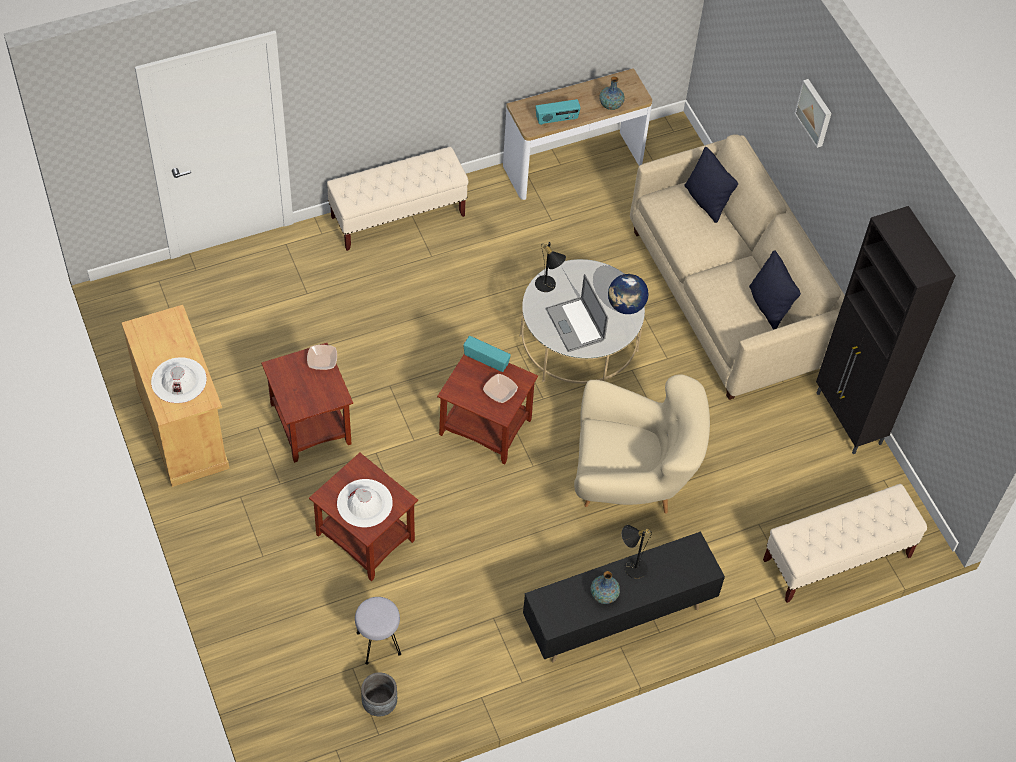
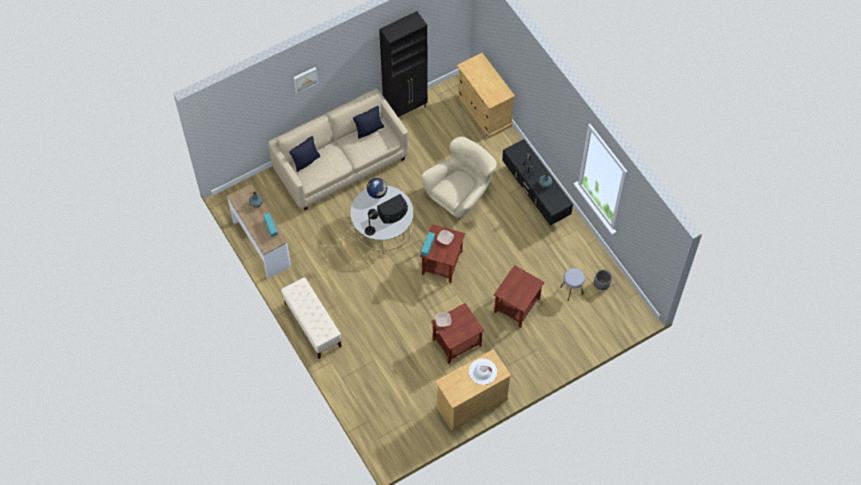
camera: 95 degrees left, 5 degrees up
white hat [337,479,393,527] -> none
laptop [546,274,608,352] -> black speaker [377,194,408,224]
beige armchair [574,374,710,514] -> beige armchair turned 45 degrees clockwise [421,137,497,221]
beige bench [763,484,927,603] -> beige cabinet [457,53,515,139]

